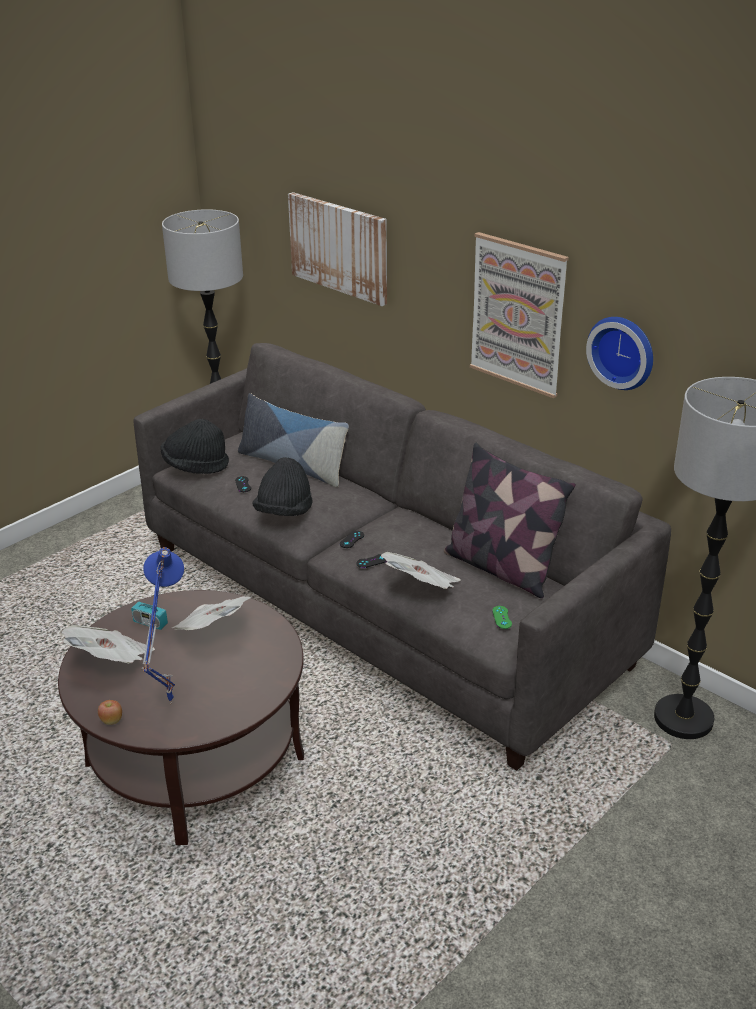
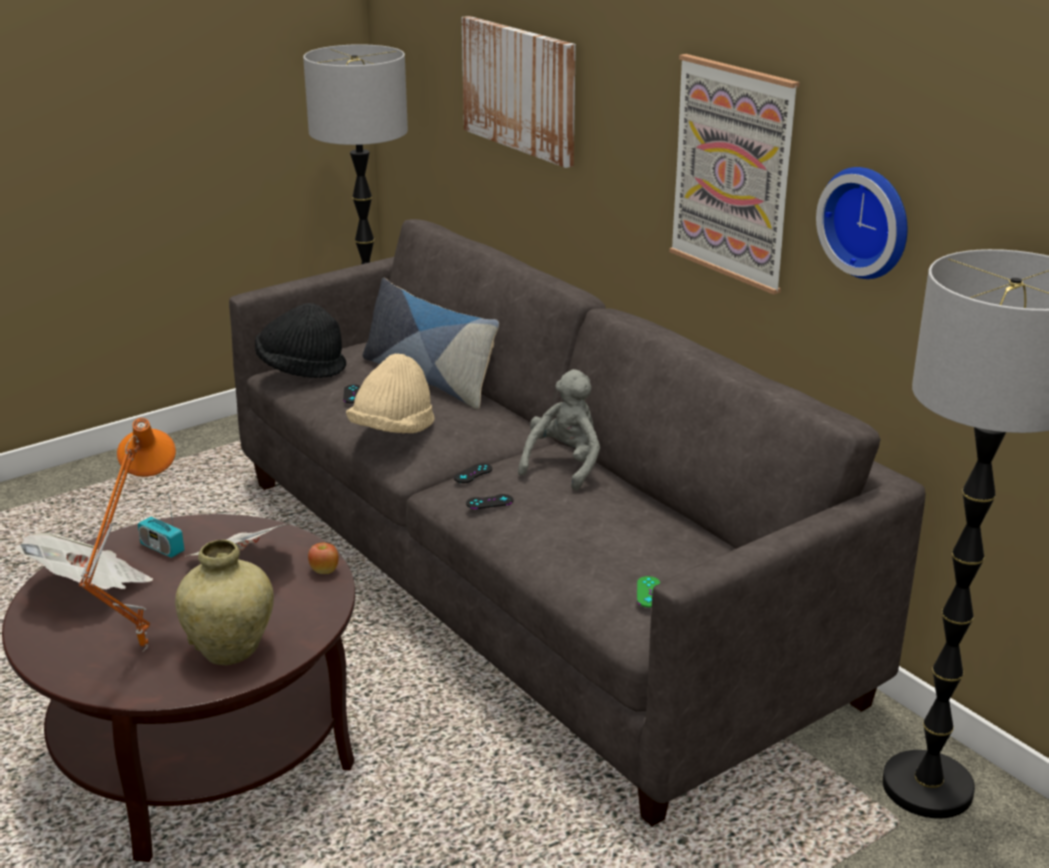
camera: 10 degrees right, 5 degrees down
apple [98,700,122,725] -> apple moved to [308,543,339,574]
blue table lamp [142,547,184,703] -> orange table lamp [79,418,176,652]
black hat [252,457,313,516] -> beige hat [346,354,435,433]
newspaper [381,552,461,589] -> none
pillow [444,443,576,598] -> none
none -> beige vase [175,540,274,665]
none -> grey plush toy [518,369,600,491]

